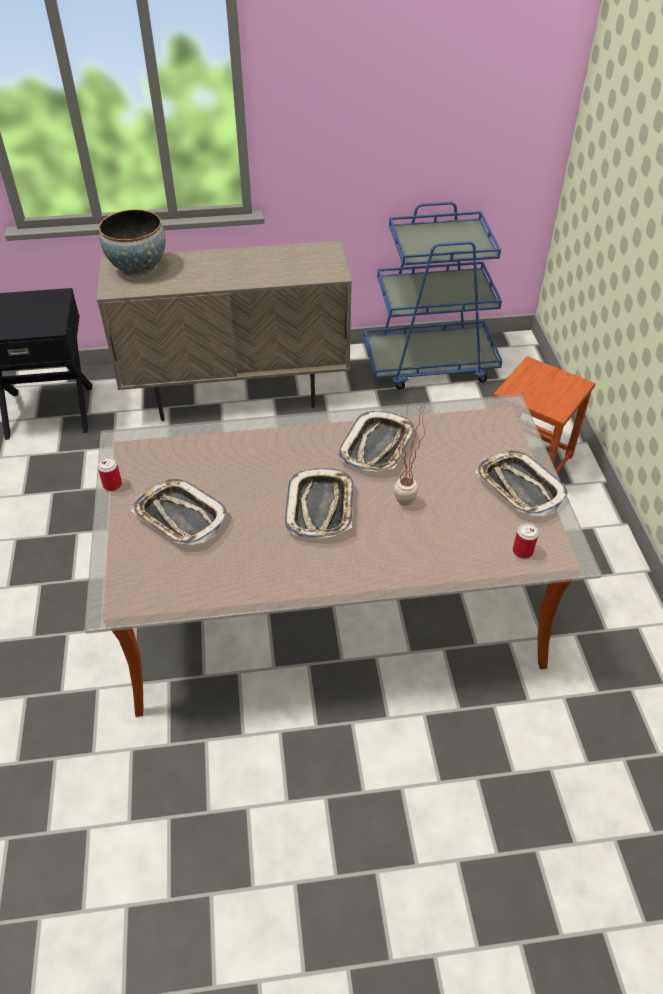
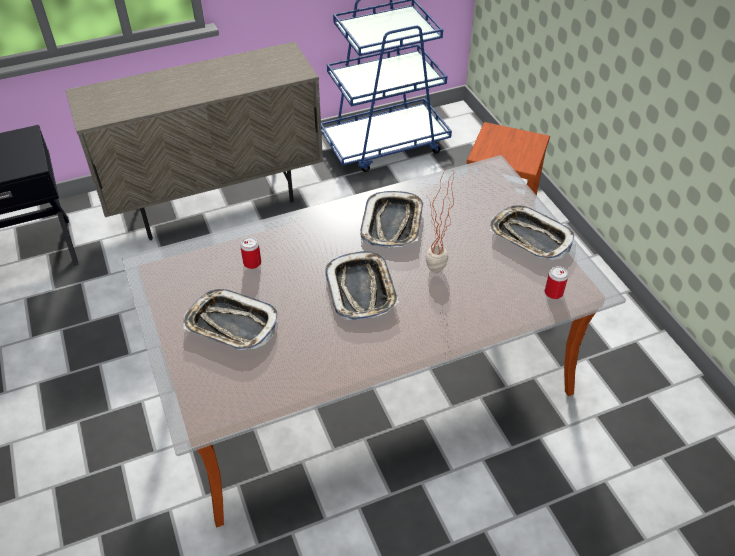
camera: 15 degrees left, 0 degrees up
can [97,457,122,491] -> can moved to [240,237,261,269]
bowl [99,209,165,277] -> none

